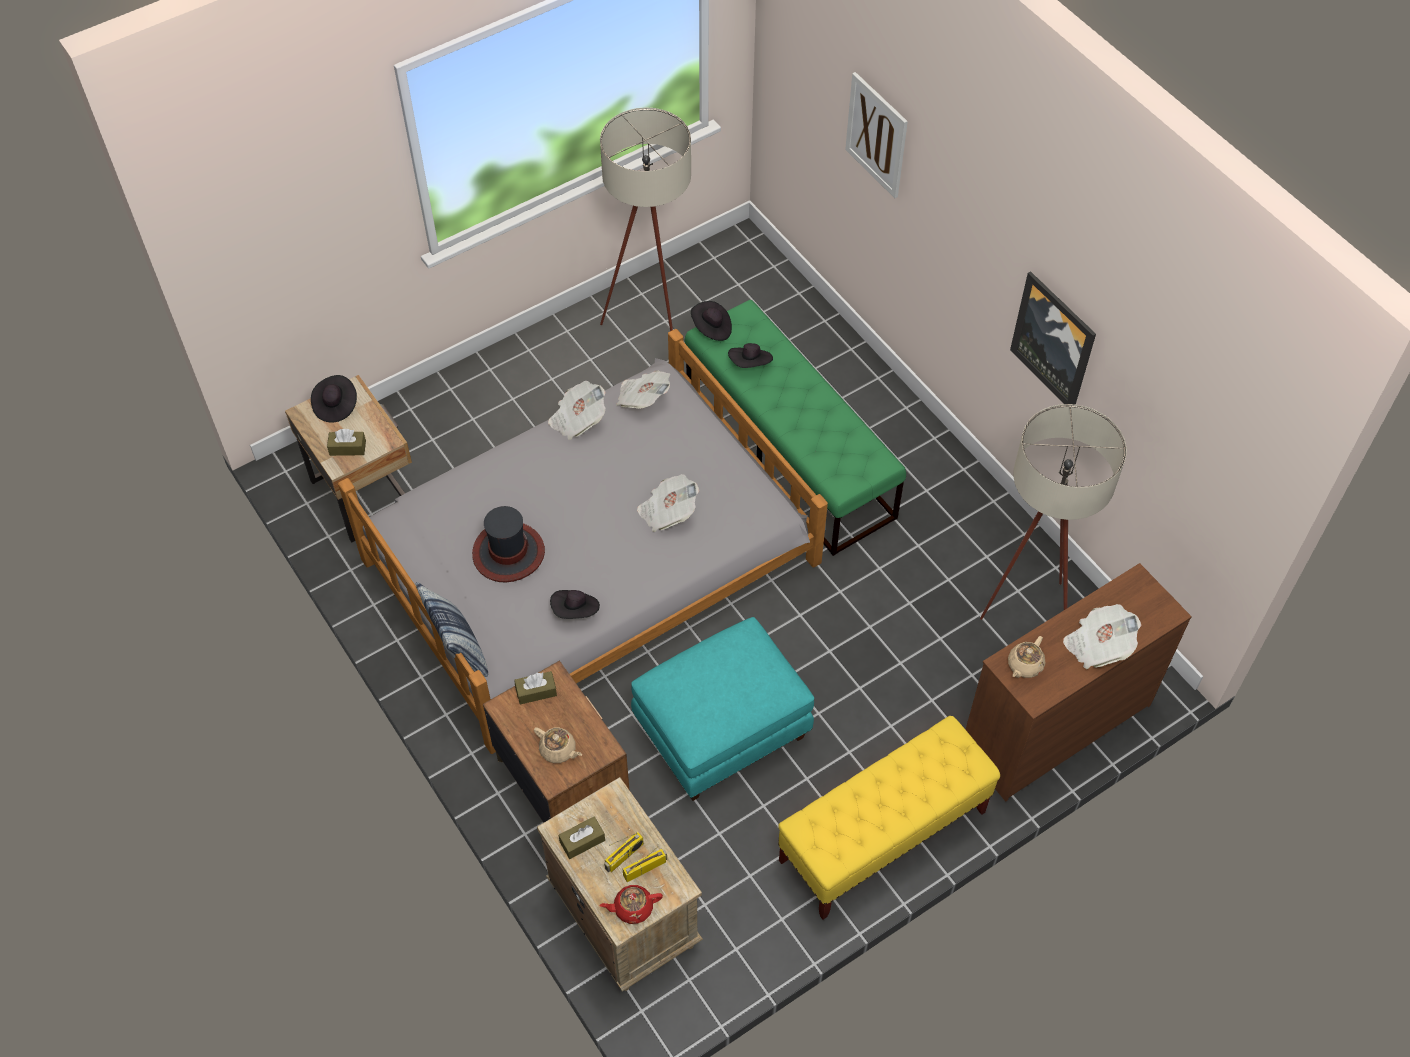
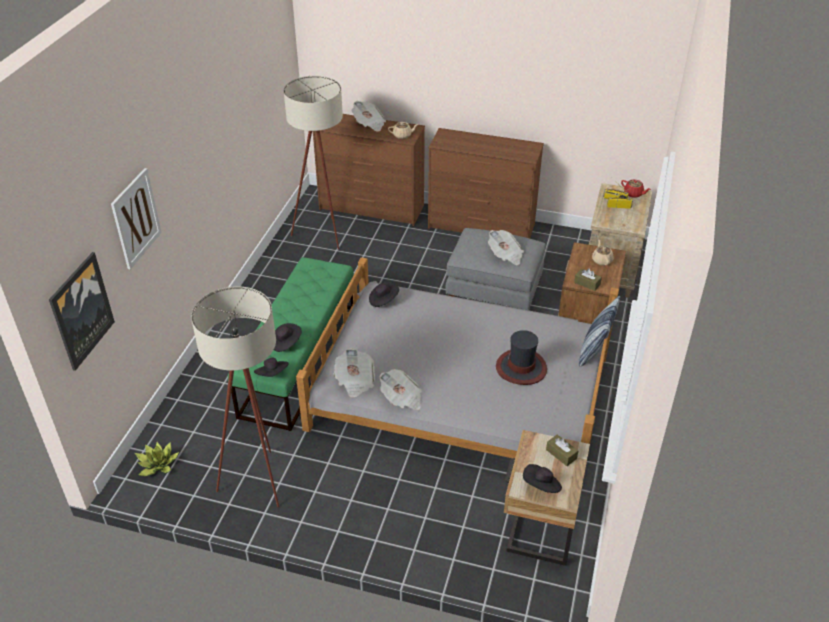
camera: 130 degrees left, 15 degrees down
black hat [550,590,600,619] -> black hat moved to [369,282,399,307]
brown tissue box [559,816,605,859] -> none
turquoise ottoman [631,617,814,801] -> grey ottoman [445,228,546,310]
newspaper [637,474,699,532] -> newspaper moved to [488,230,524,265]
yellow bench [778,716,1000,920] -> brown dresser [428,128,544,238]
picture [1010,271,1096,405] -> picture moved to [49,252,115,371]
none -> potted plant [135,442,179,476]

